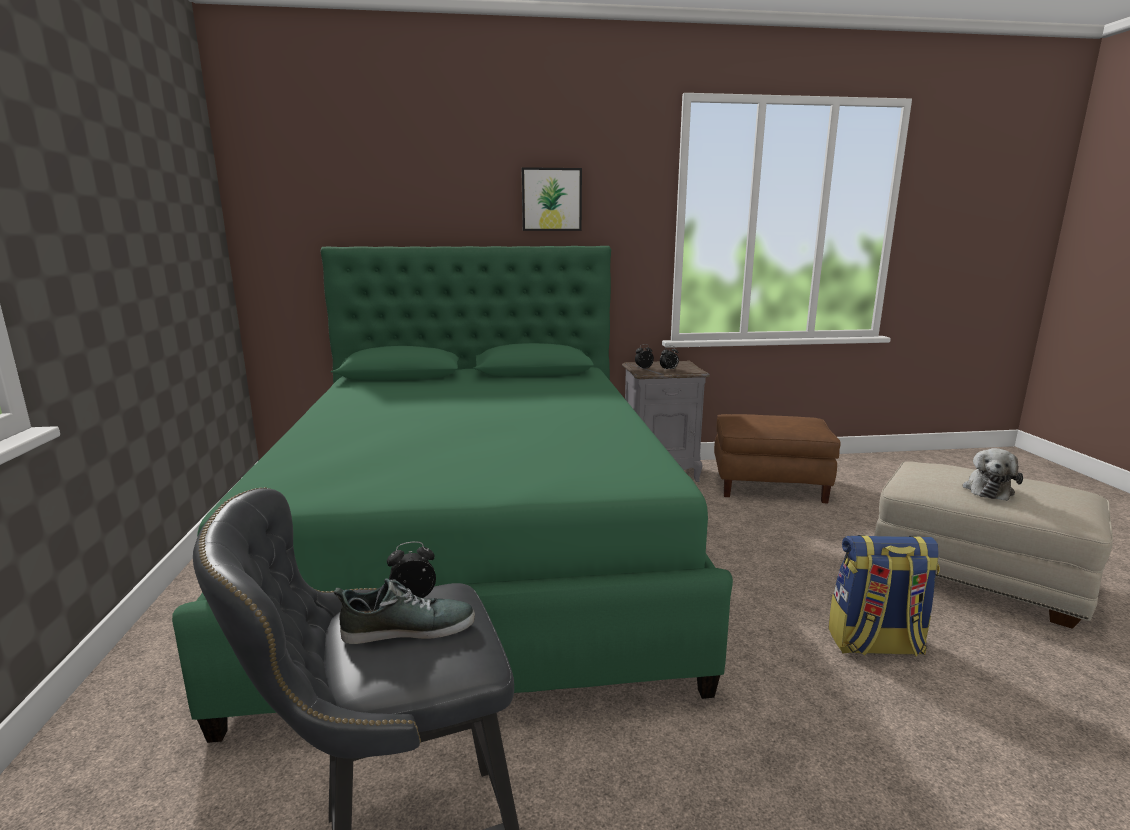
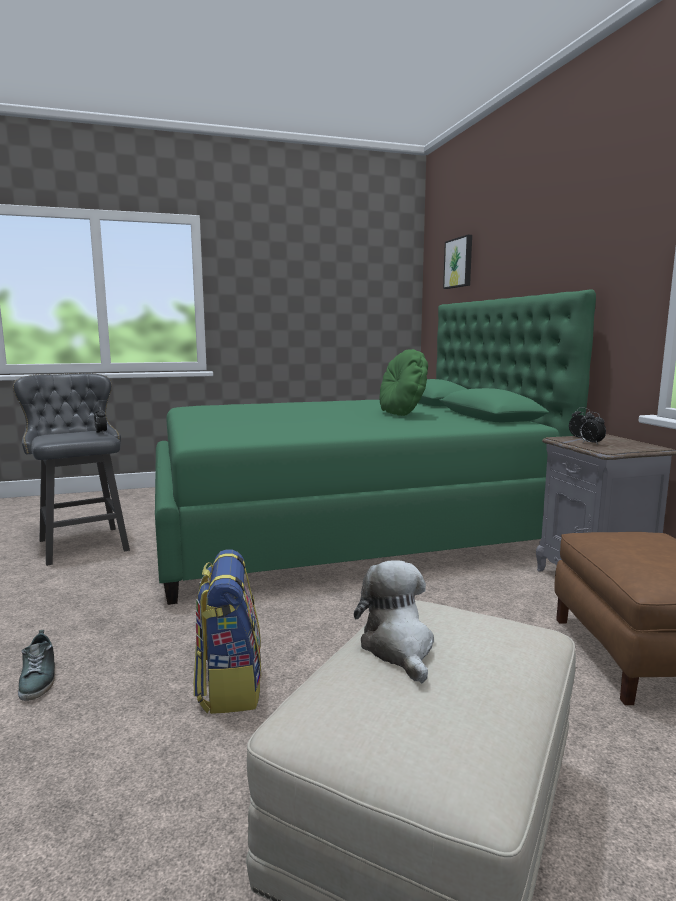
camera: 80 degrees right, 5 degrees down
shoe [334,578,475,644] -> shoe moved to [18,630,55,701]
picture [521,167,582,231] -> picture moved to [443,235,472,289]
plush toy [962,448,1023,501] -> plush toy turned 60 degrees clockwise [354,561,434,683]
none -> green pillow [379,349,428,416]

